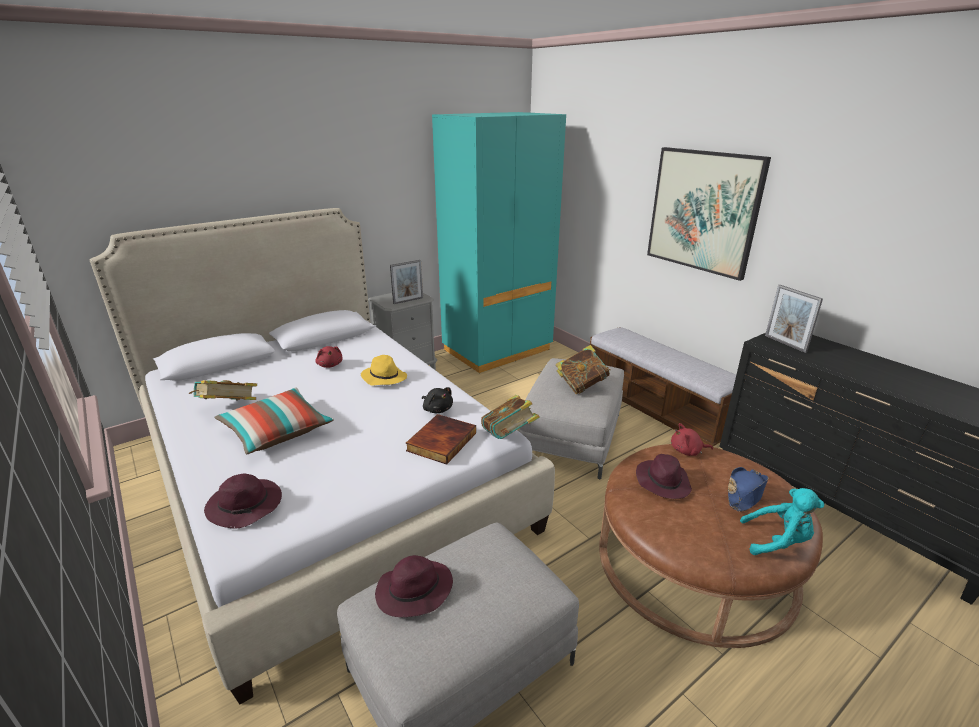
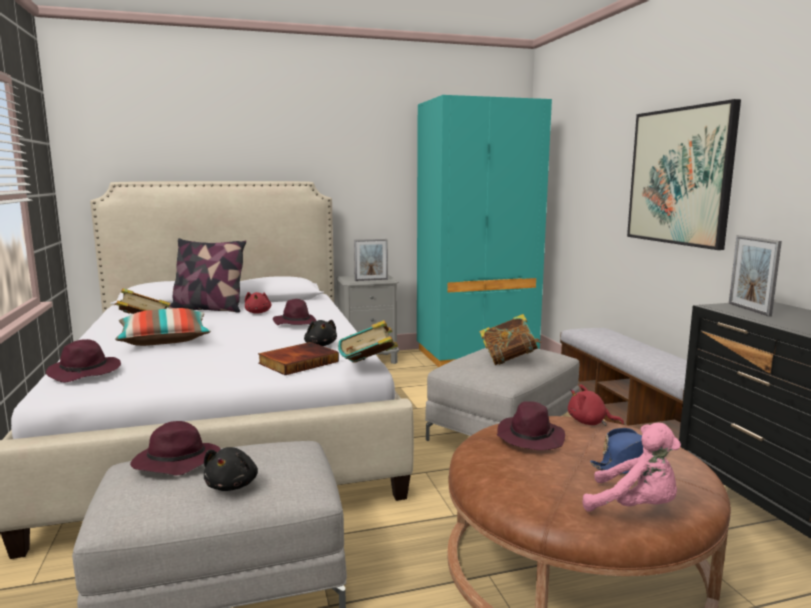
camera: 20 degrees right, 15 degrees down
yellow hat [361,355,407,386] -> purple hat [273,299,317,325]
turquoise plush toy [740,488,824,555] -> pink plush toy [583,423,681,512]
none -> pillow [169,238,246,312]
none -> black plush toy [204,447,258,491]

